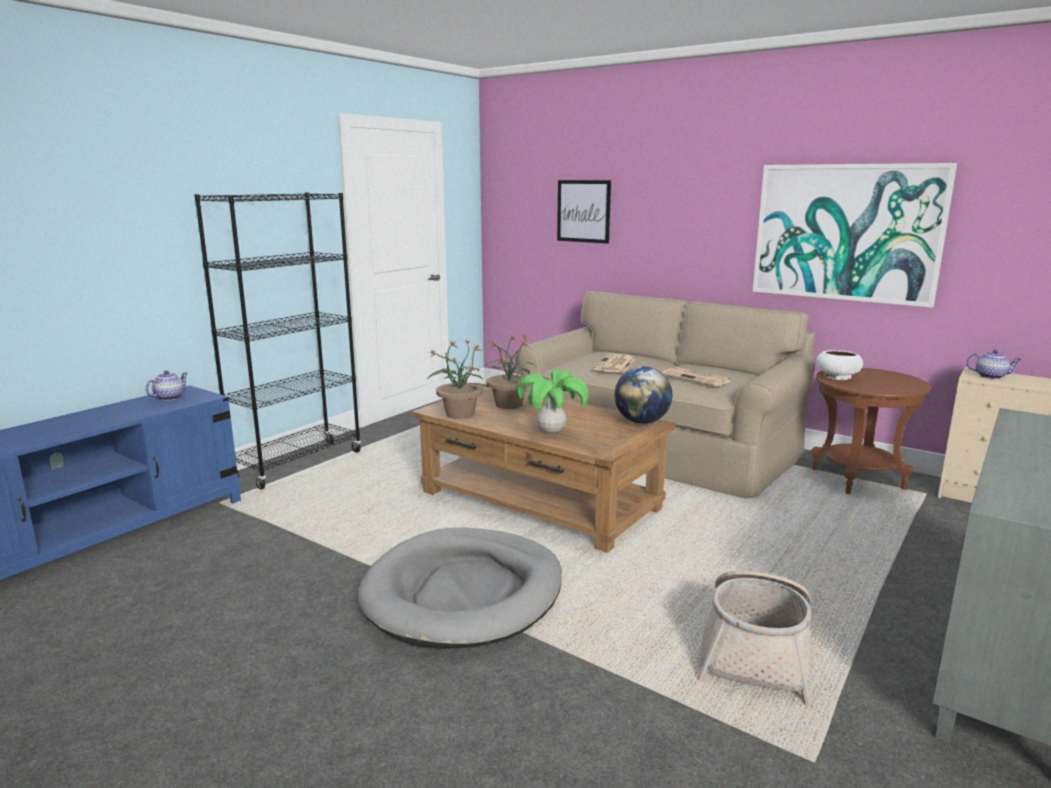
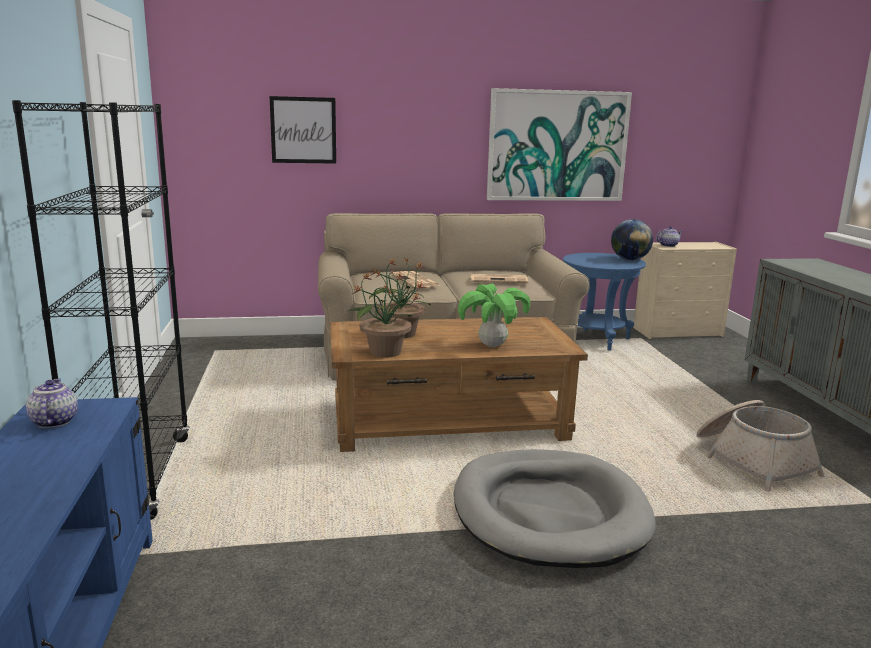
camera: 45 degrees left, 0 degrees up
globe [614,366,672,424] -> globe moved to [611,219,653,260]
brown side table [811,368,931,494] -> blue side table [563,253,646,351]
white bowl [816,350,863,380] -> none

